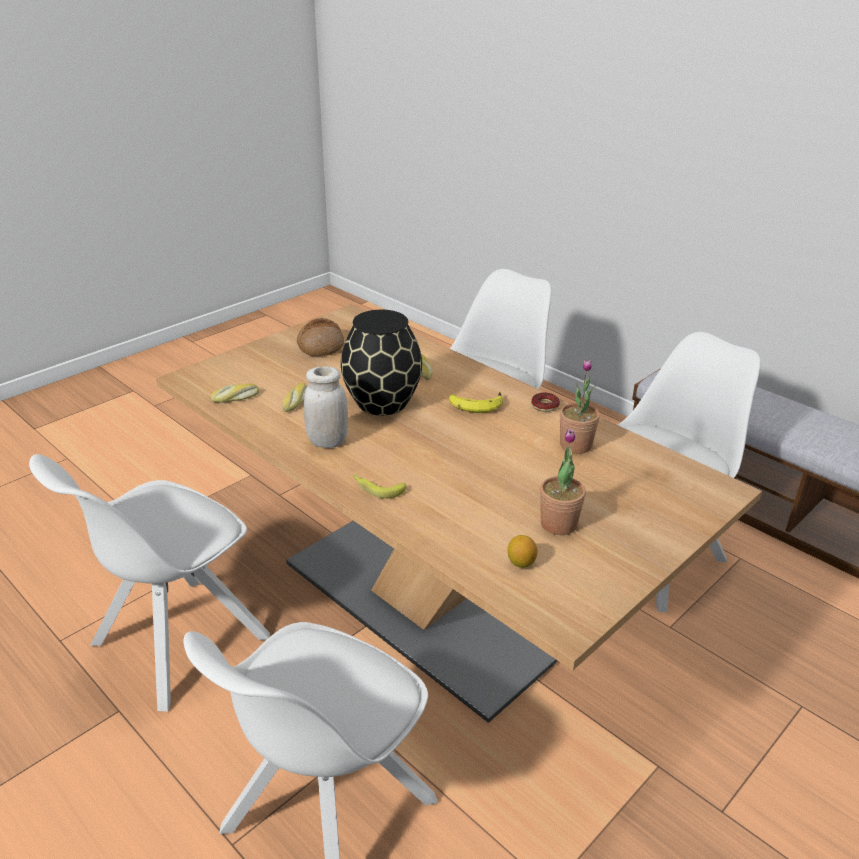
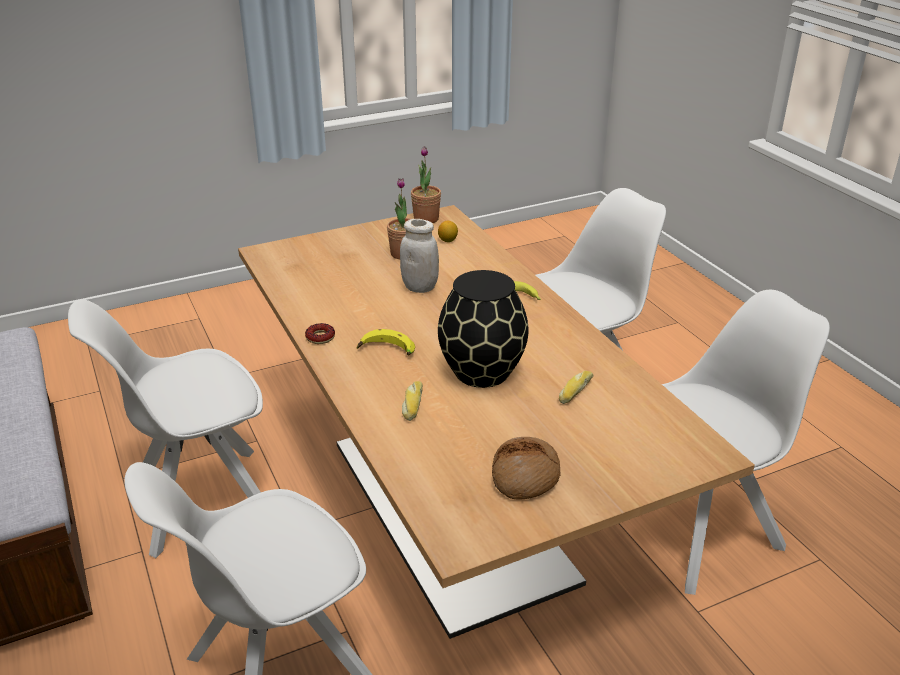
camera: 160 degrees left, 0 degrees up
bread [210,384,260,403] -> none
white jar [304,367,348,448] -> white jar moved to [400,219,439,293]
potted plant [560,359,600,454] -> potted plant moved to [411,146,441,223]

